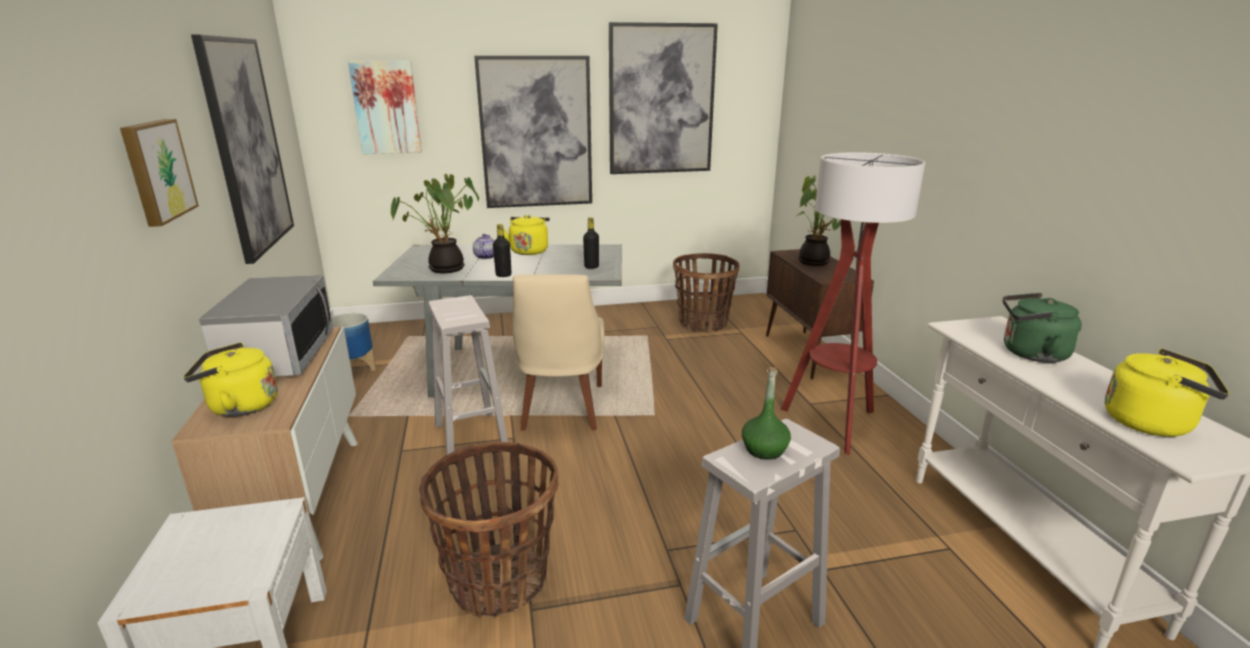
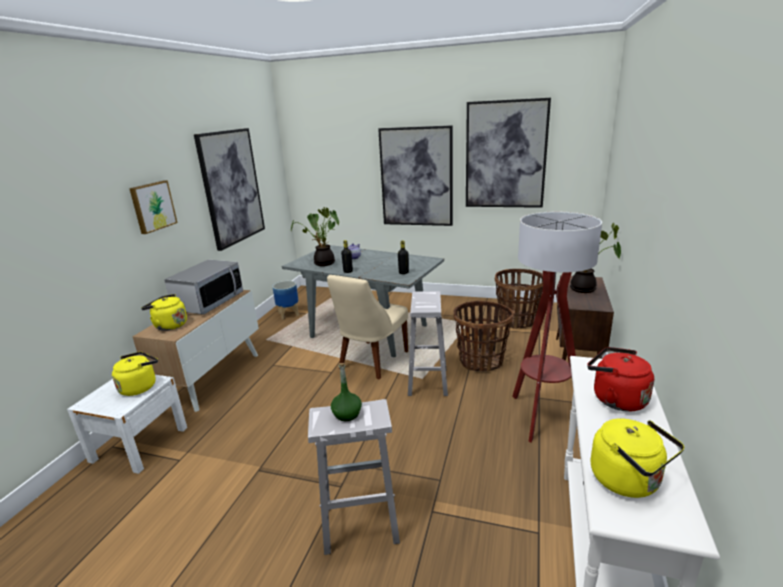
camera: 30 degrees right, 0 degrees up
picture [348,61,422,154] -> none
basket [419,442,559,617] -> basket moved to [453,301,513,372]
white stool [428,295,508,455] -> white stool moved to [408,291,448,396]
yellow kettle [503,215,550,255] -> yellow kettle moved to [112,352,158,396]
green kettle [1003,293,1082,363] -> red kettle [587,347,654,412]

